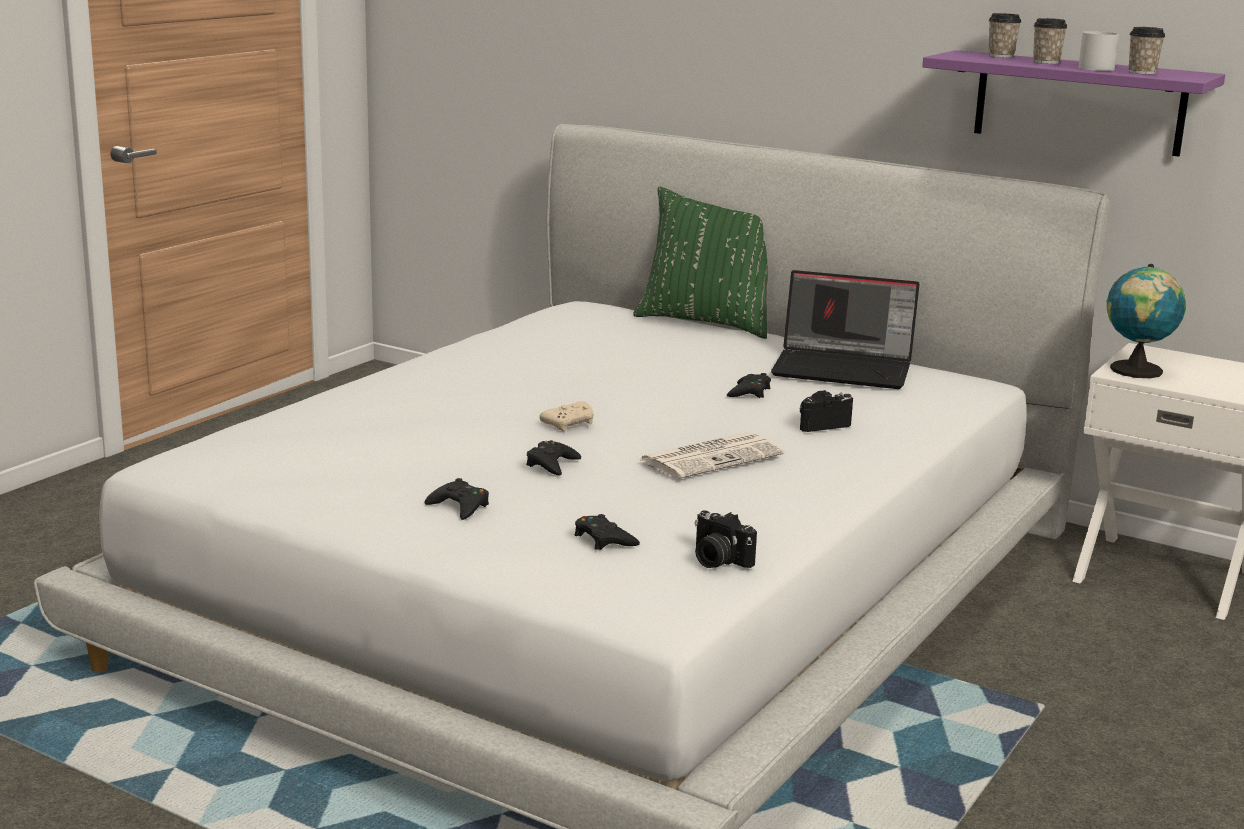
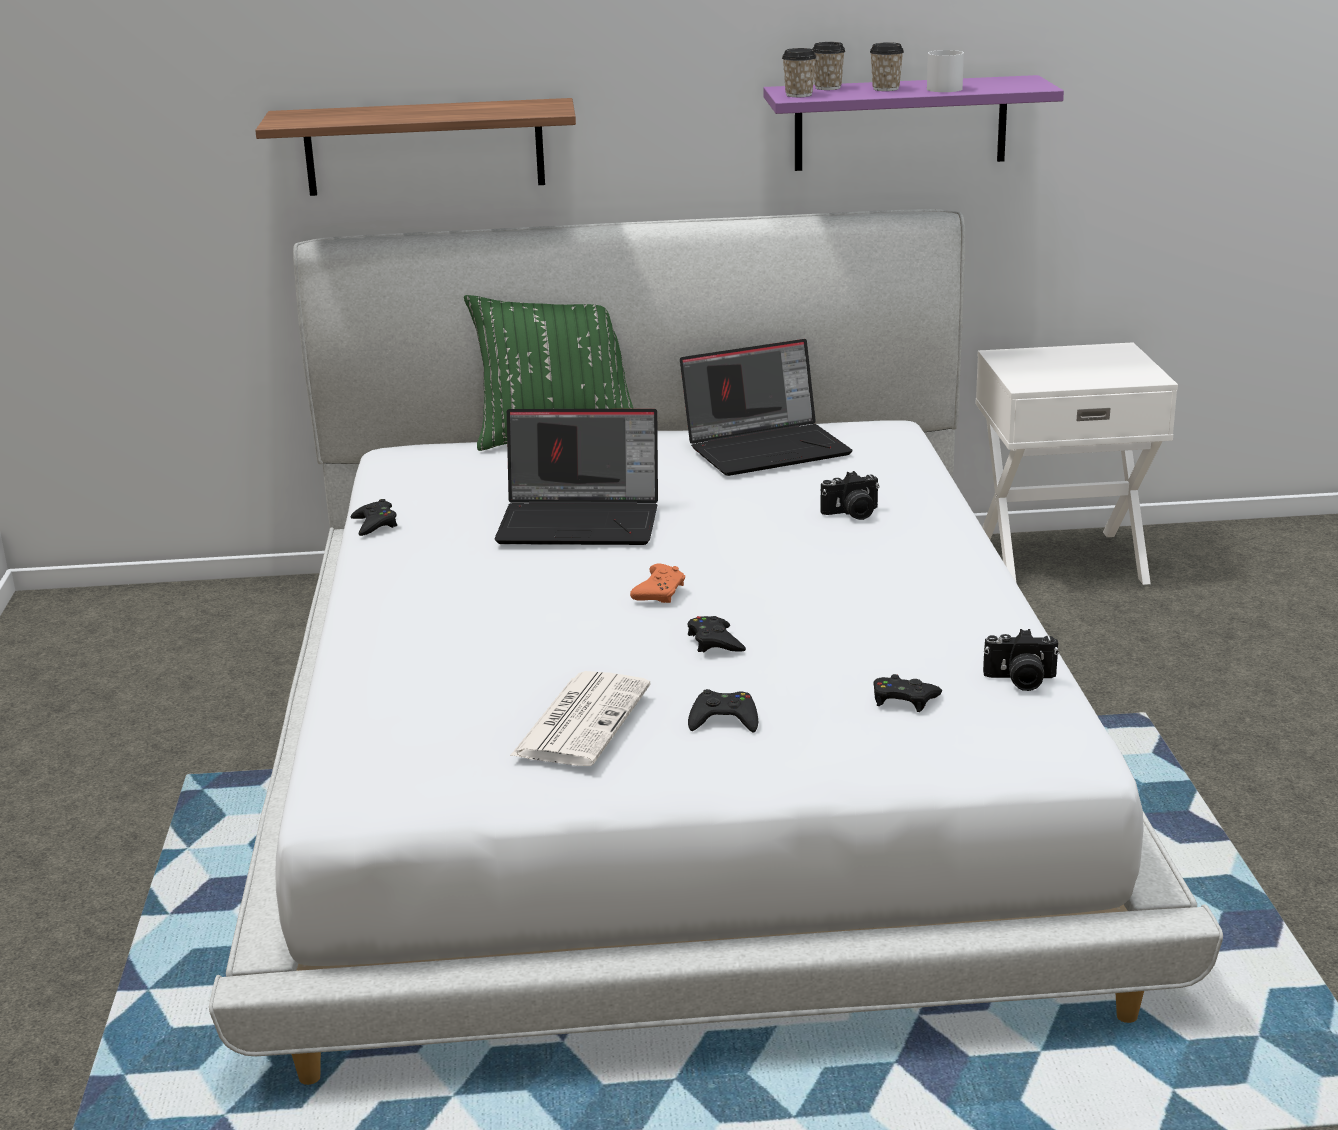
camera: 35 degrees left, 5 degrees up
beige game controller [539,401,594,431] -> orange game controller [630,563,685,603]
newspaper [639,432,785,479] -> newspaper moved to [510,671,651,766]
black game controller [727,373,771,398] -> black game controller moved to [351,499,397,536]
camera [800,390,853,432] -> camera turned 135 degrees counterclockwise [820,471,880,520]
globe [1107,264,1186,378] -> none
cup [1129,27,1165,74] -> cup moved to [782,48,816,97]
none -> shelf [255,98,576,196]
none -> laptop [495,409,658,545]

